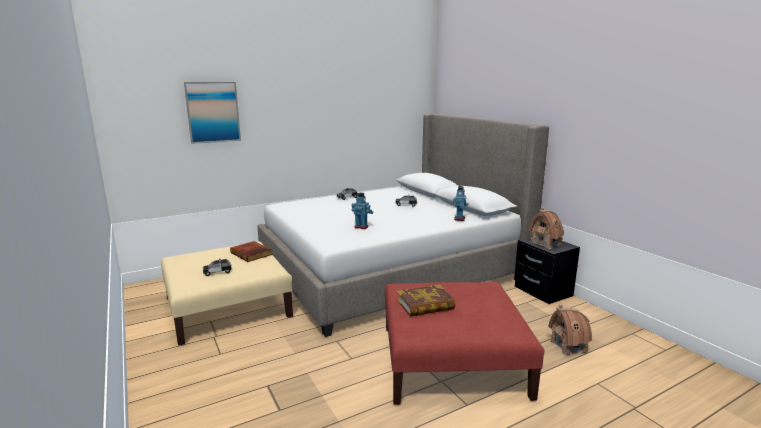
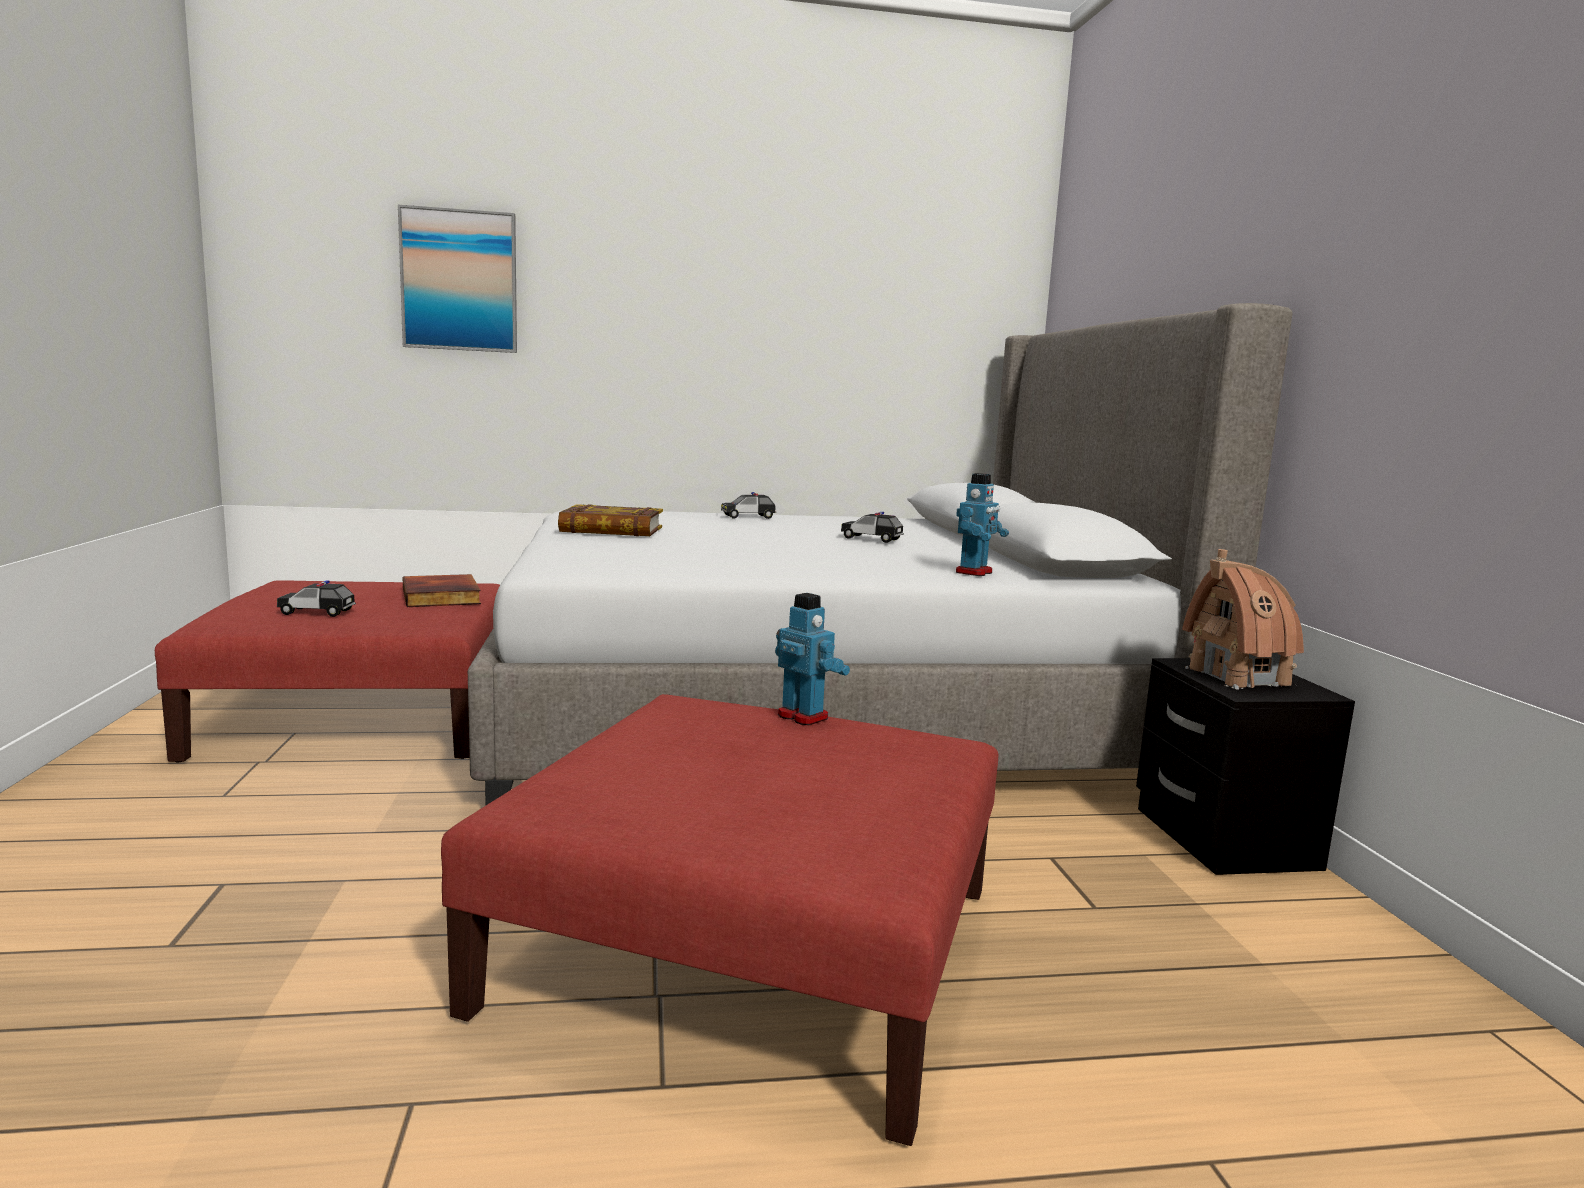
camera: 20 degrees right, 5 degrees down
beige ottoman [161,242,293,346] -> red ottoman [155,580,500,762]
toy robot [352,192,373,229] -> toy robot moved to [775,593,850,725]
book [397,285,455,316] -> book moved to [558,504,663,536]
toy house [548,304,592,356] -> none

